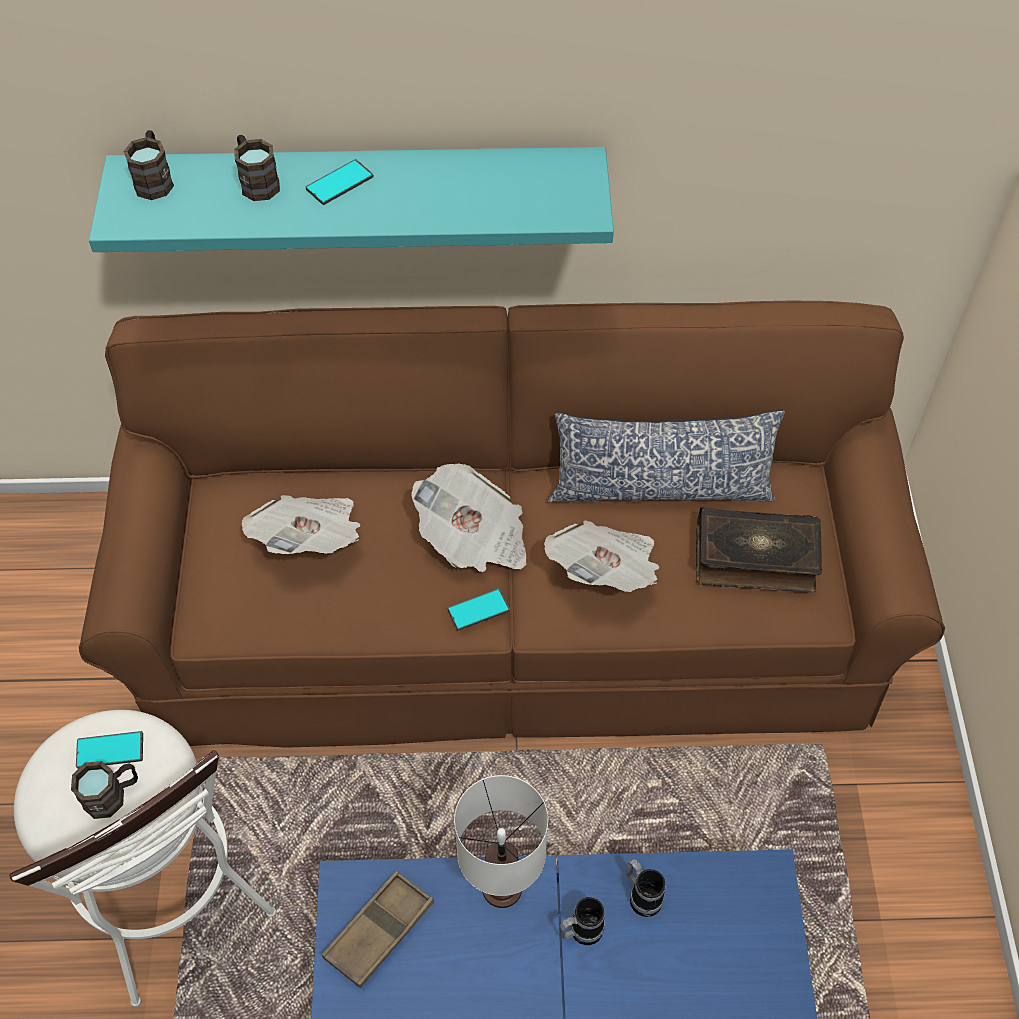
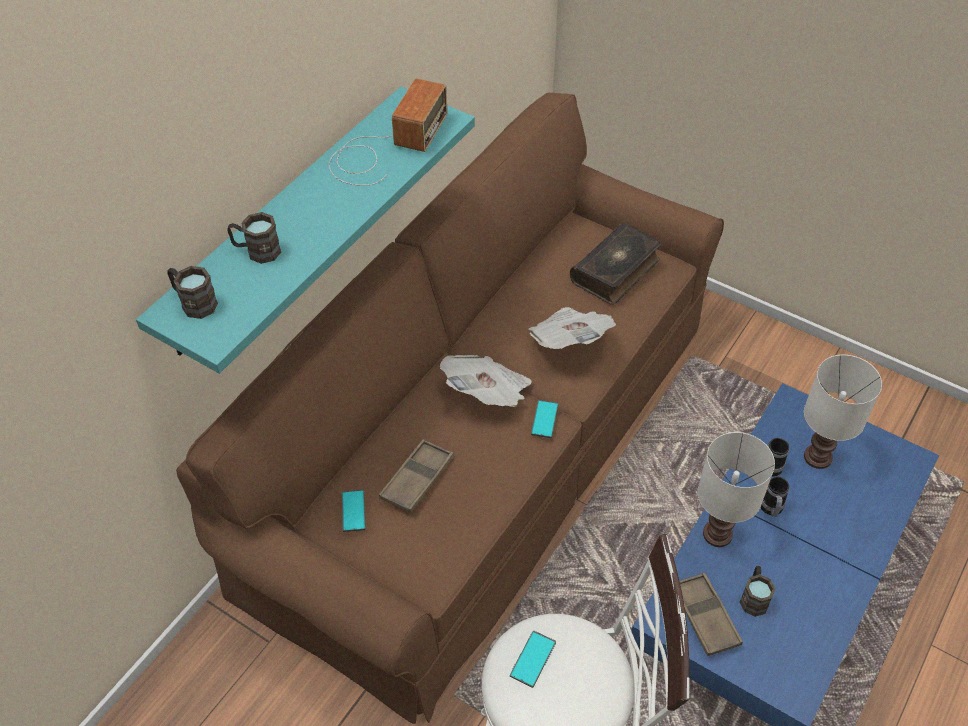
camera: 55 degrees left, 5 degrees down
brown mug [71,761,138,819] -> brown mug moved to [740,566,776,617]
newspaper [241,495,360,554] -> brown tray [379,439,454,513]
phone [306,159,374,205] -> phone moved to [342,489,366,532]
pillow [547,410,785,503] -> none
none -> radio [329,78,447,186]
none -> white table lamp [804,355,882,469]

